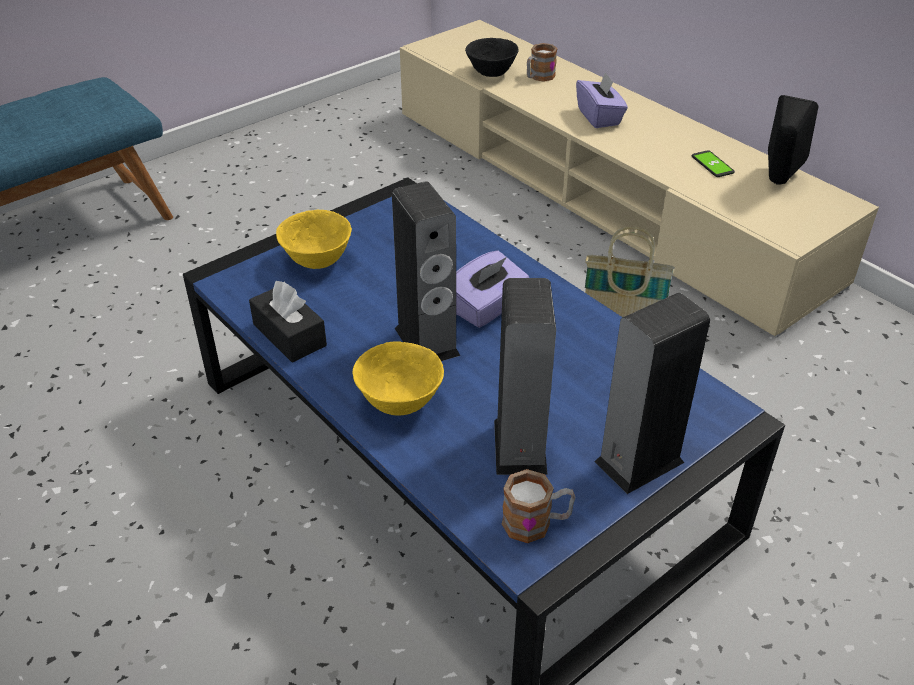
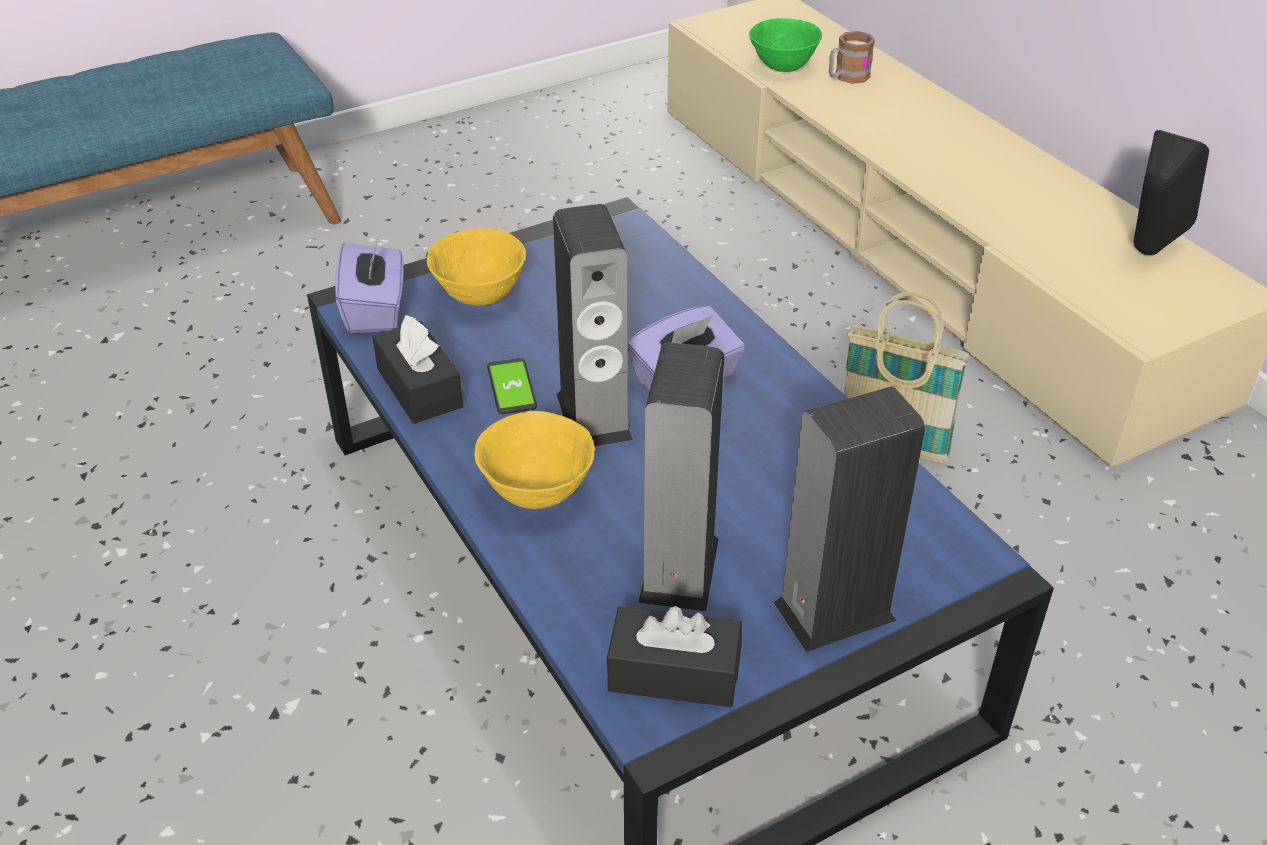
camera: 10 degrees right, 0 degrees up
black bowl [465,38,519,77] -> green bowl [749,18,822,72]
mug [502,469,575,543] -> black tissue box [607,606,742,707]
purple tissue box [576,72,628,128] -> purple tissue box moved to [335,236,404,333]
phone [691,150,735,177] -> phone moved to [487,358,537,414]

